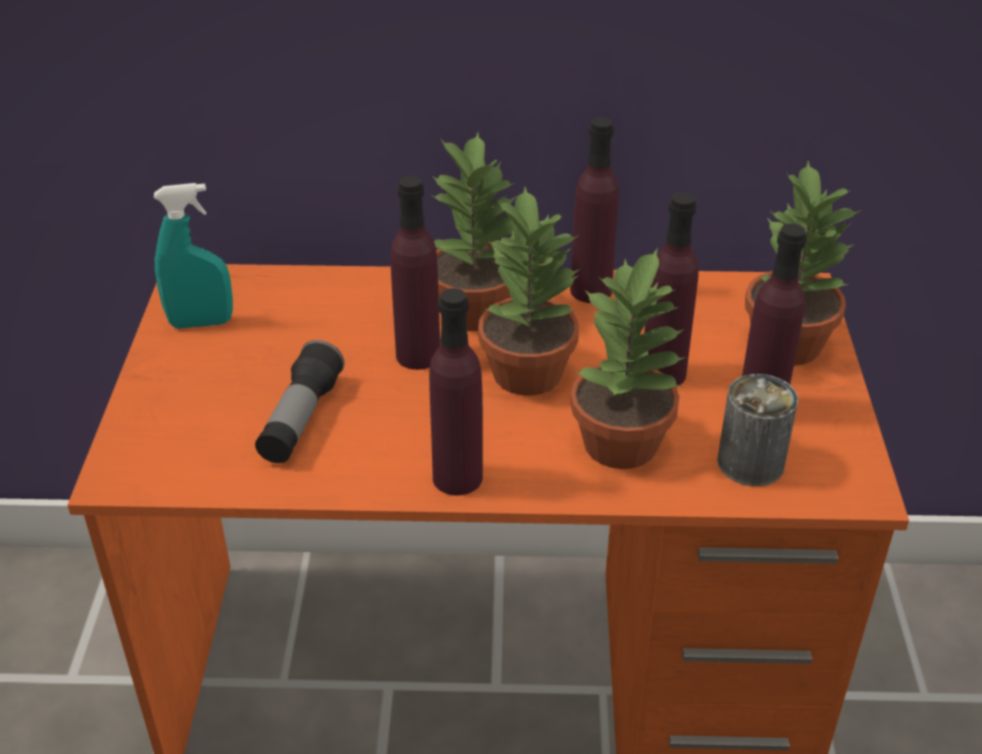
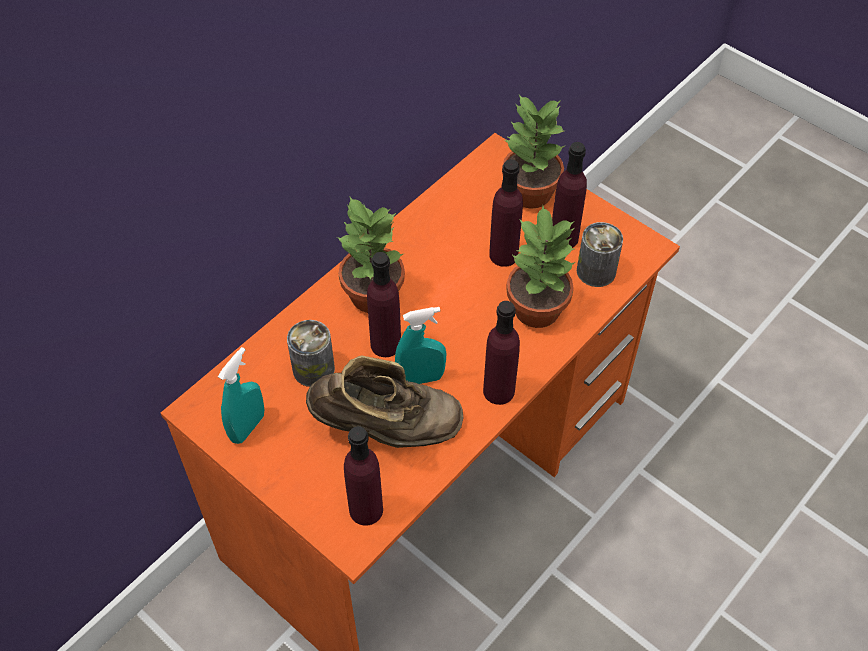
camera: 50 degrees left, 15 degrees up
flashlight [255,340,344,463] -> brown boot [306,355,463,448]
potted plant [478,187,580,396] -> none
purple bottle [570,117,619,303] -> purple bottle moved to [344,426,383,526]
none -> can [287,320,335,387]
none -> turquoise spray bottle [395,307,447,384]

